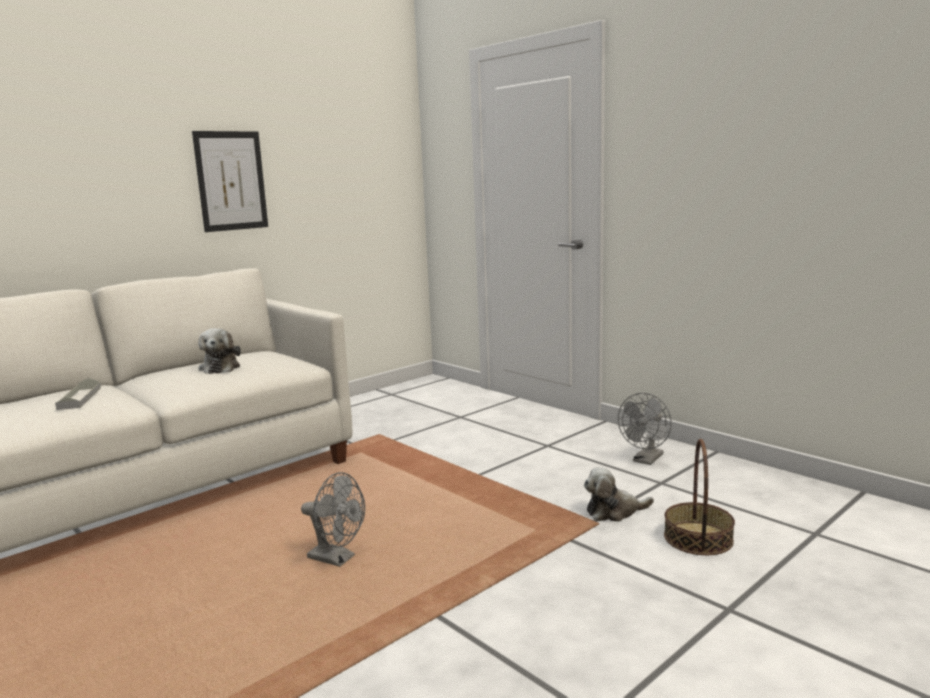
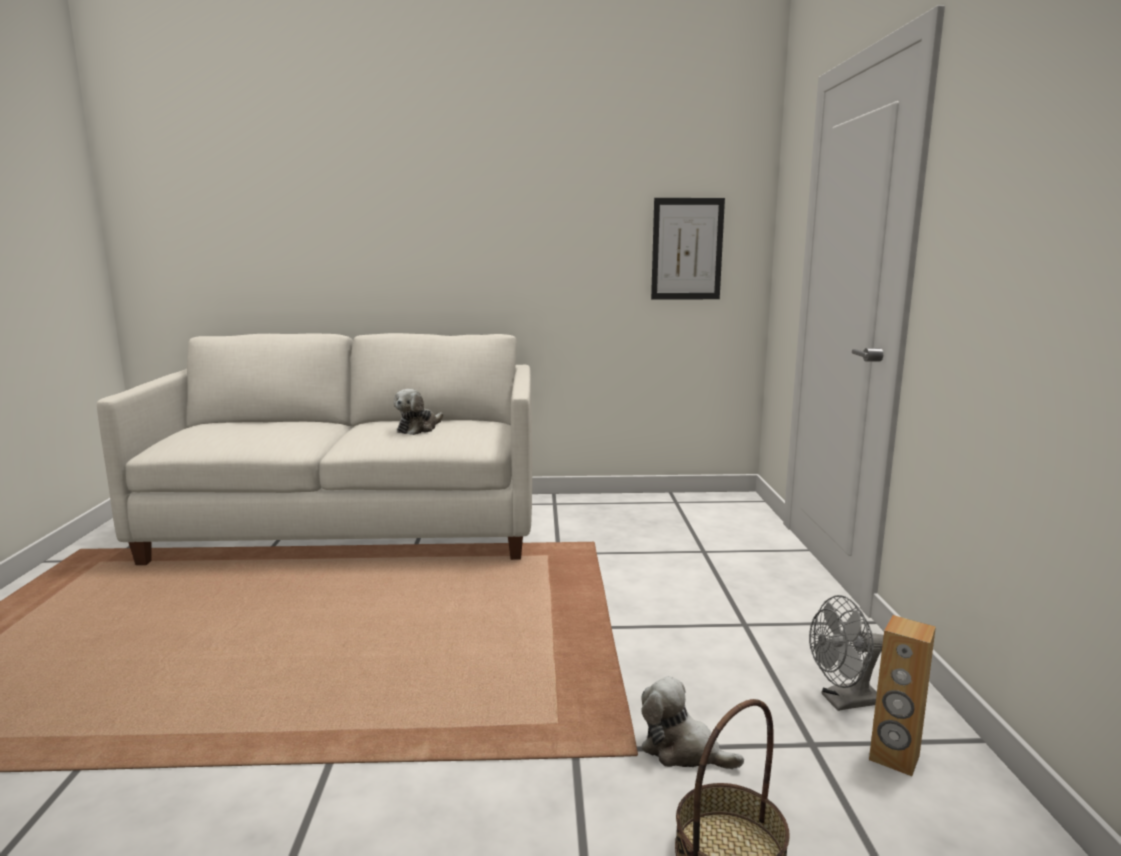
camera: 40 degrees right, 0 degrees up
grey tray [55,378,101,410] -> none
picture [192,131,268,232] -> picture moved to [651,198,725,299]
grey fan [301,472,365,567] -> none
none -> brown speaker [869,615,936,776]

